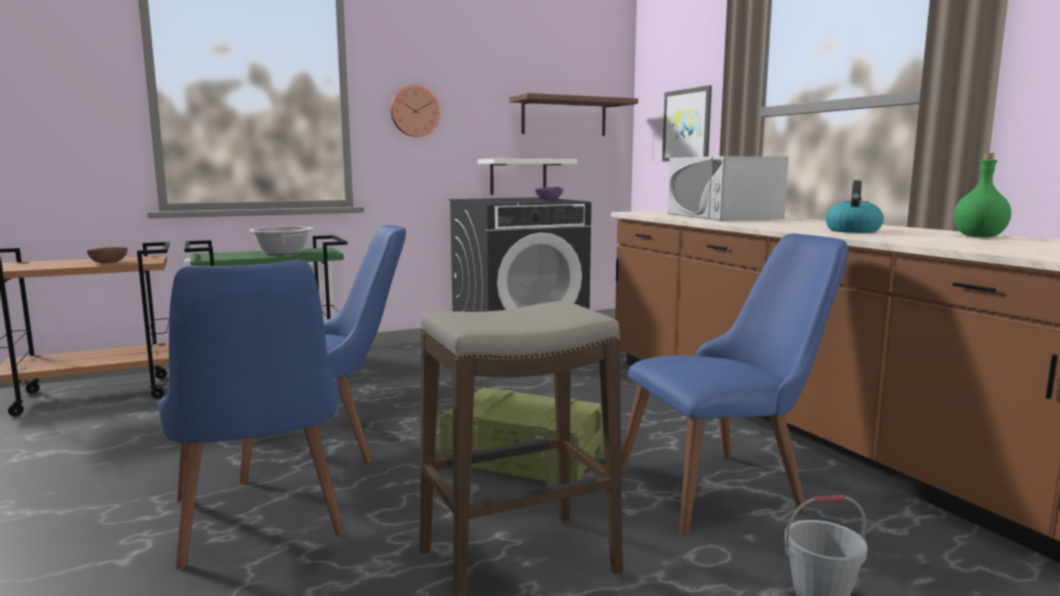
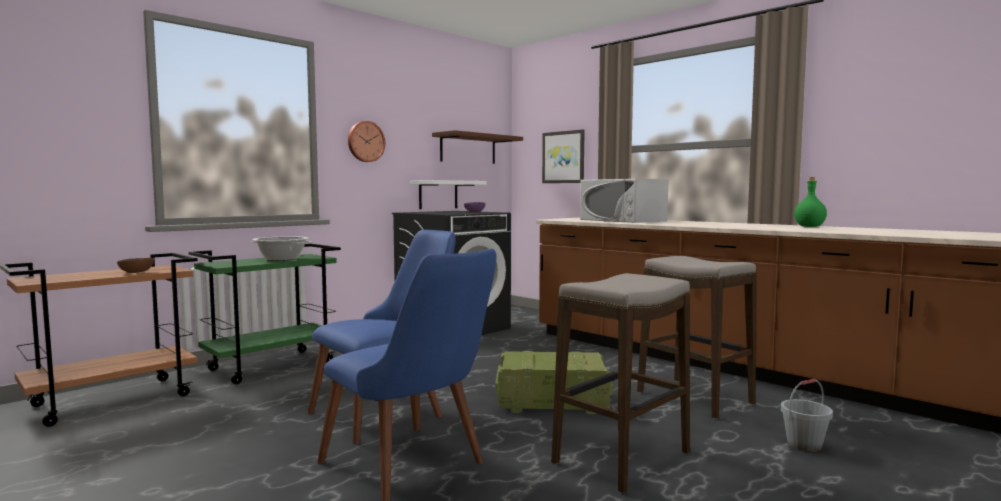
camera: 20 degrees left, 5 degrees down
blue chair [621,234,848,535] -> stool [637,256,756,419]
kettle [826,180,884,233] -> none

